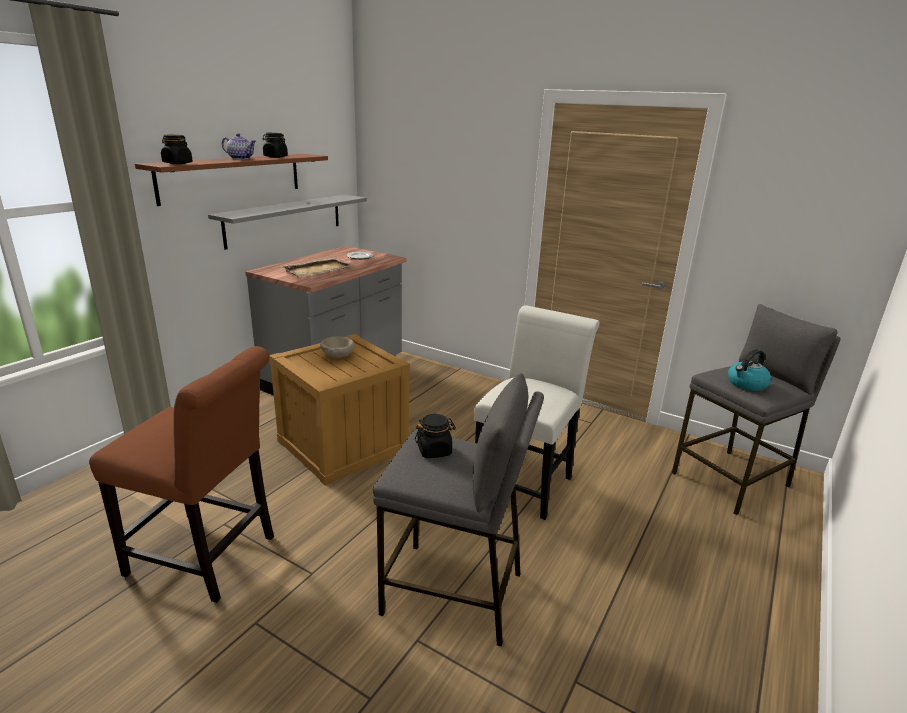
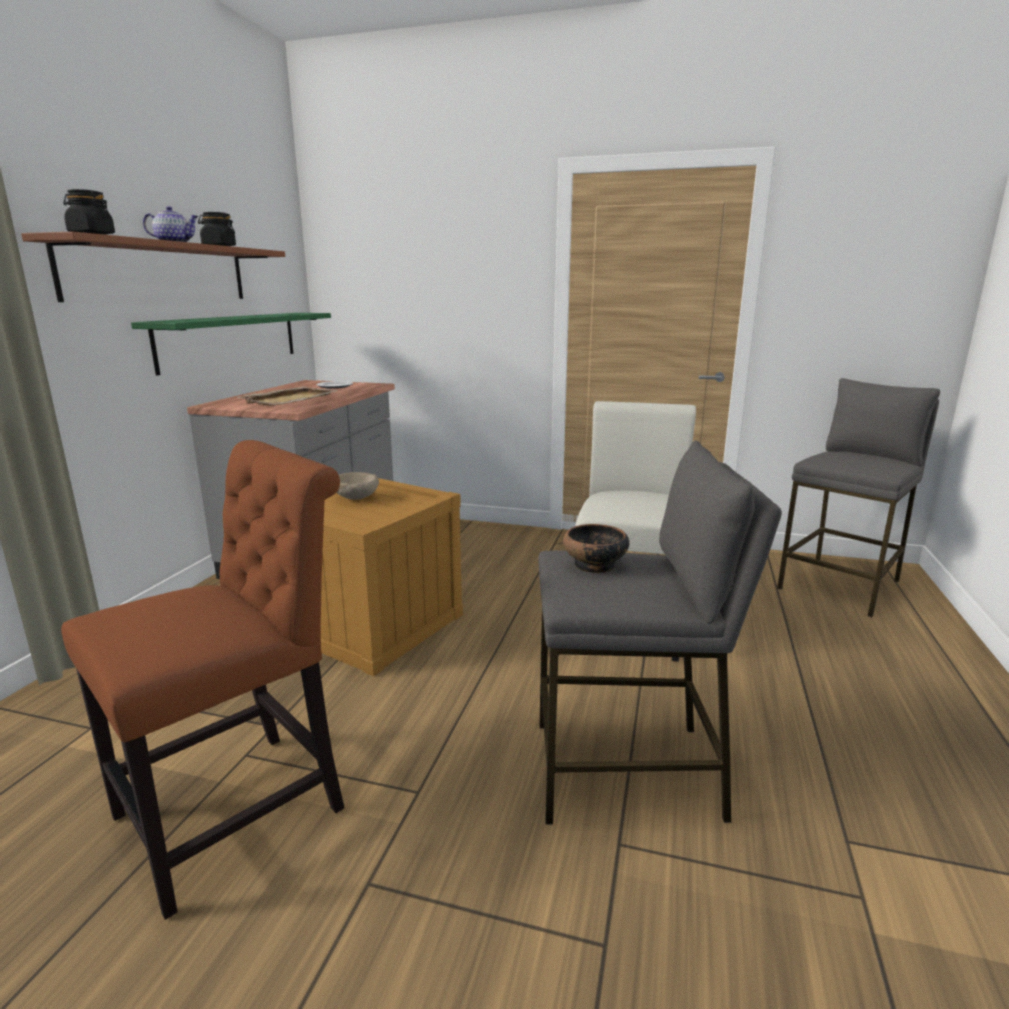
camera: 15 degrees left, 5 degrees down
brown chair [89,346,274,603] -> brown chair turned 45 degrees counterclockwise [61,440,344,920]
grey shelf [208,195,367,250] -> green shelf [131,313,331,375]
black jar [415,414,456,458] -> bowl [563,524,629,573]
kettle [728,349,771,391] -> none

